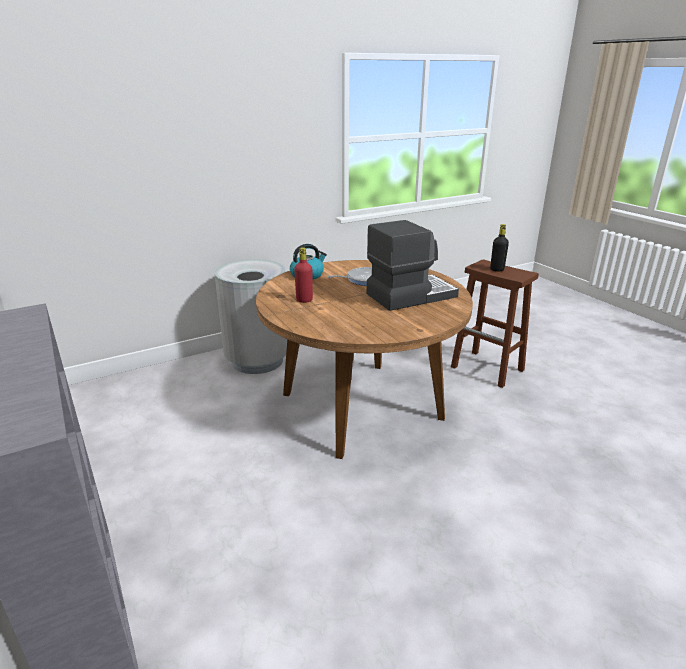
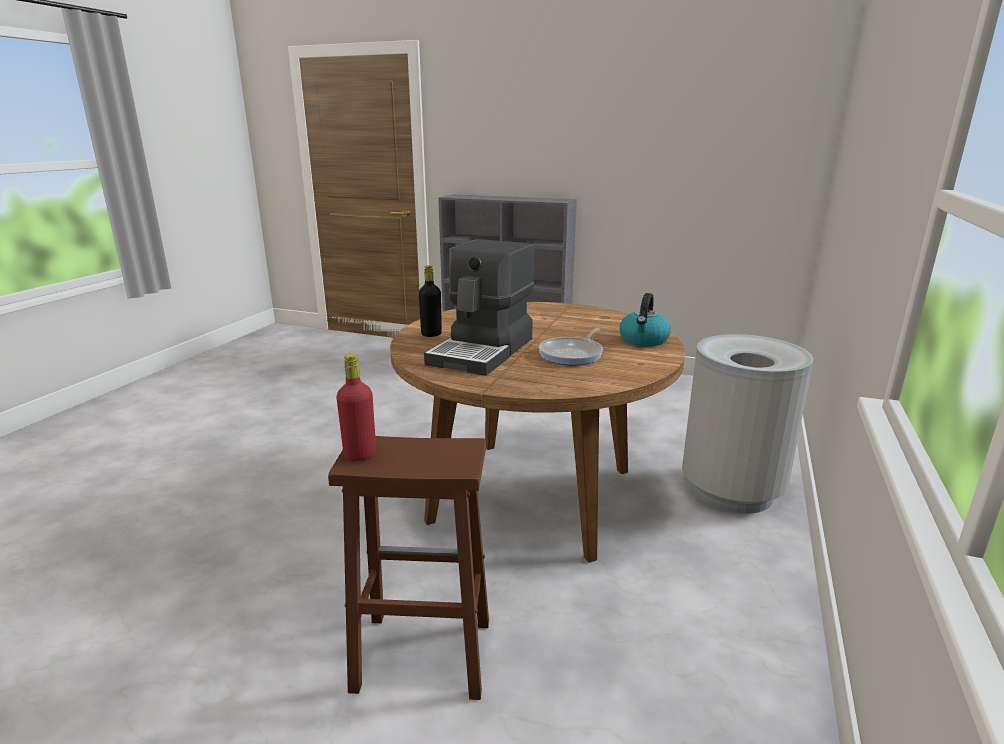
camera: 140 degrees right, 5 degrees down
red bottle [294,247,313,303] -> red bottle moved to [336,354,376,461]
black bottle [490,224,509,272] -> black bottle moved to [419,265,442,337]

